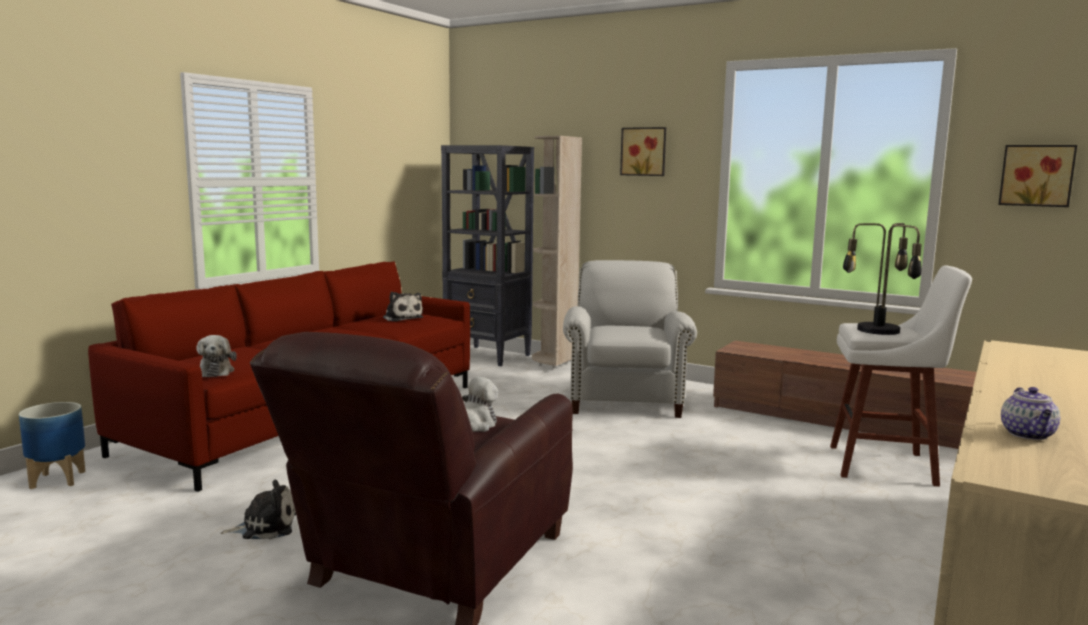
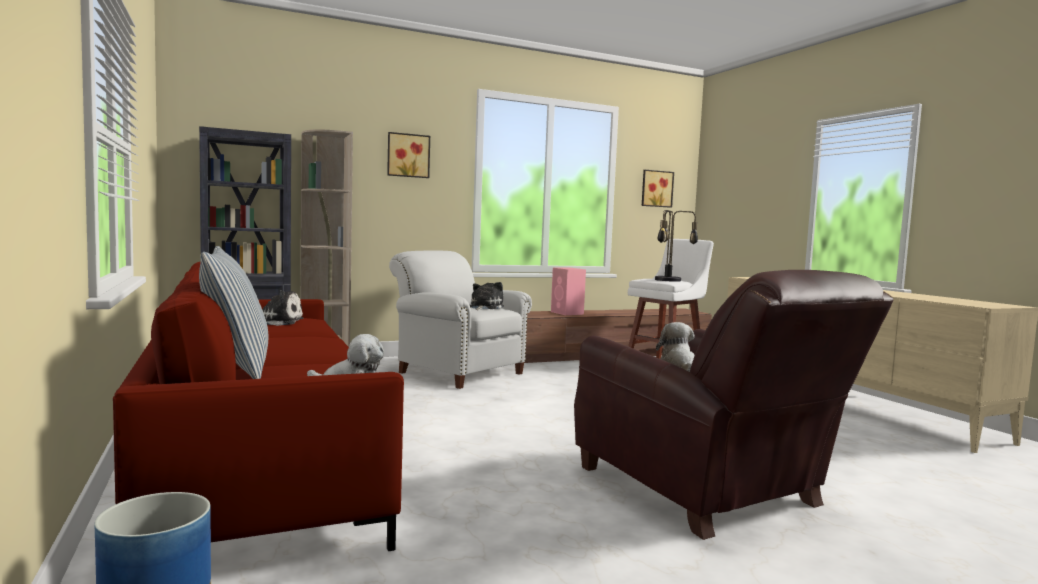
camera: 55 degrees left, 5 degrees down
plush toy [221,480,296,539] -> plush toy moved to [470,282,504,310]
teapot [1001,387,1060,440] -> none
none -> pillow [199,246,268,379]
none -> pink speaker [551,268,586,315]

